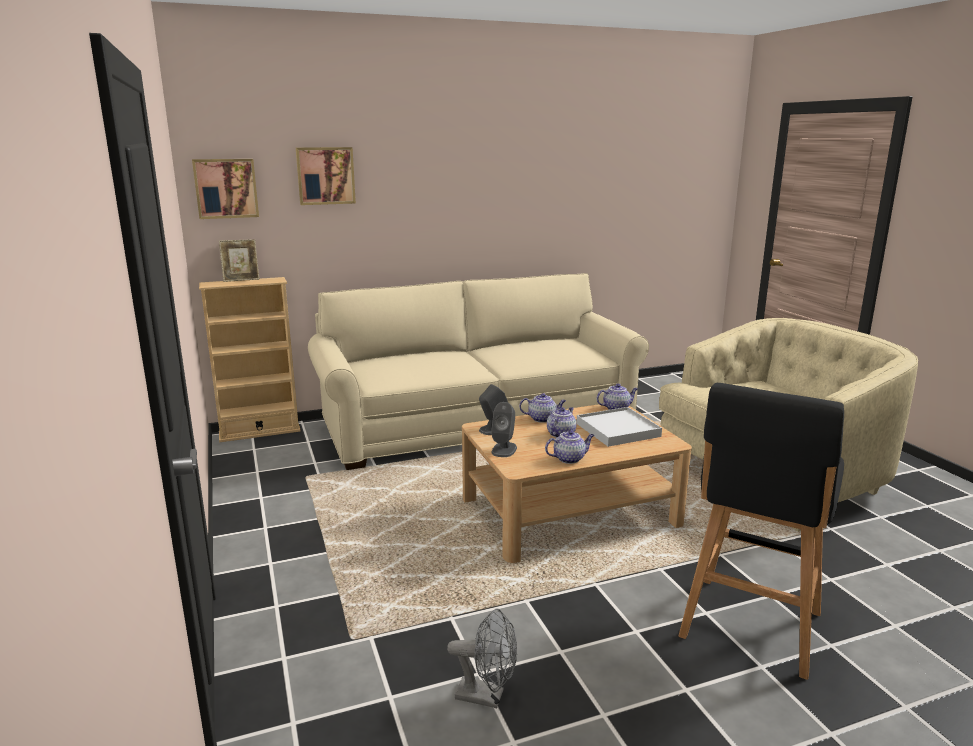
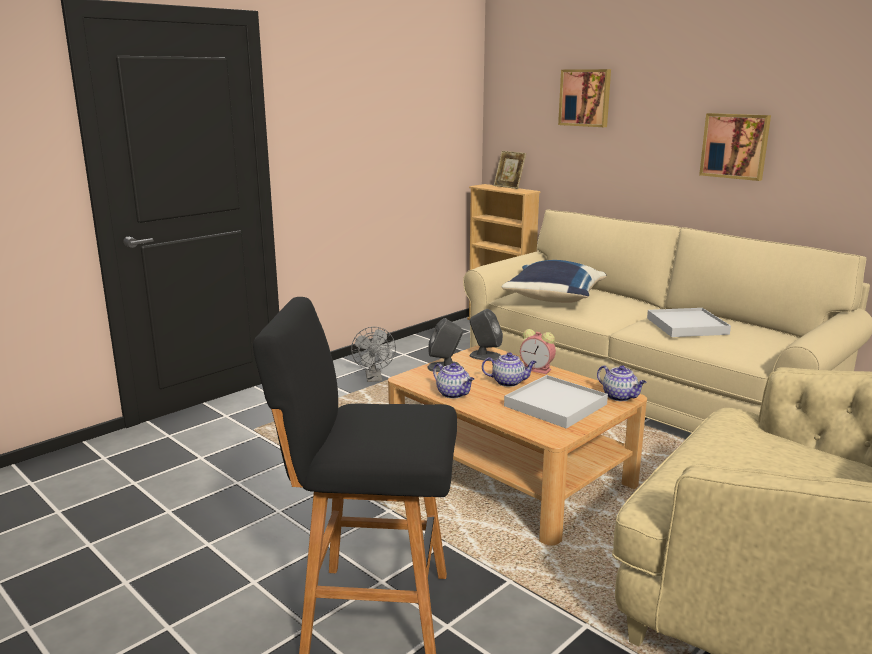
camera: 65 degrees right, 0 degrees up
picture [192,159,259,219] -> picture moved to [699,113,771,181]
grey fan [447,608,517,708] -> grey fan moved to [351,327,396,382]
teapot [519,393,566,423] -> alarm clock [520,329,556,374]
none -> blue pillow [502,260,607,303]
none -> white tray [647,308,731,337]

